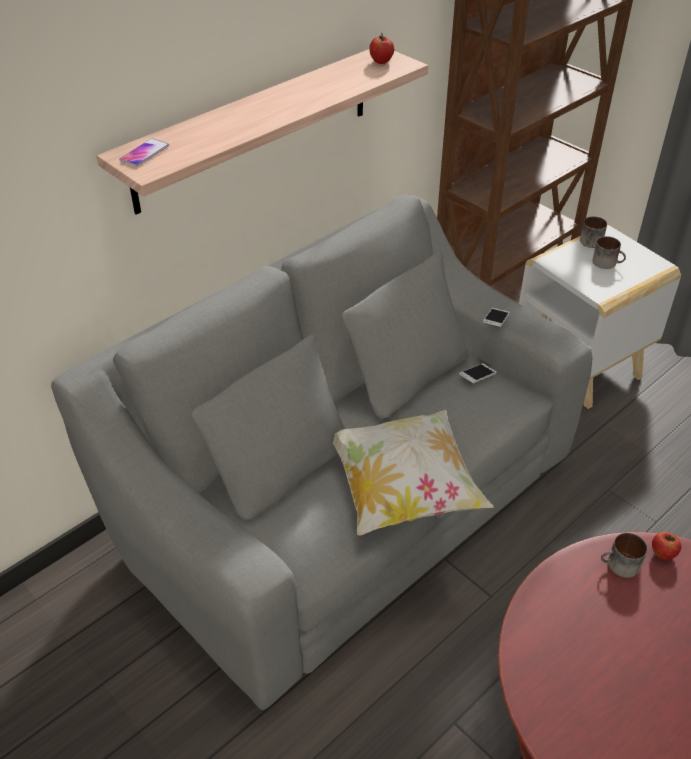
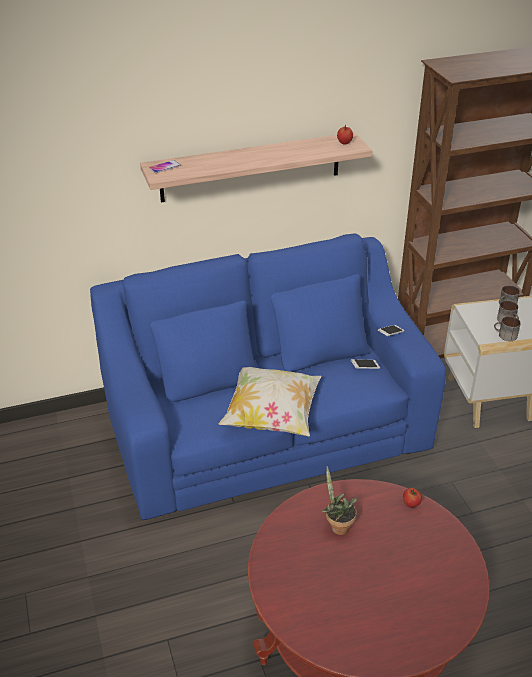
camera: 25 degrees right, 5 degrees down
grey sofa [51,194,593,710] -> blue sofa [90,233,446,520]
mug [601,533,647,578] -> mug moved to [494,316,521,341]
none -> potted plant [321,466,357,535]

